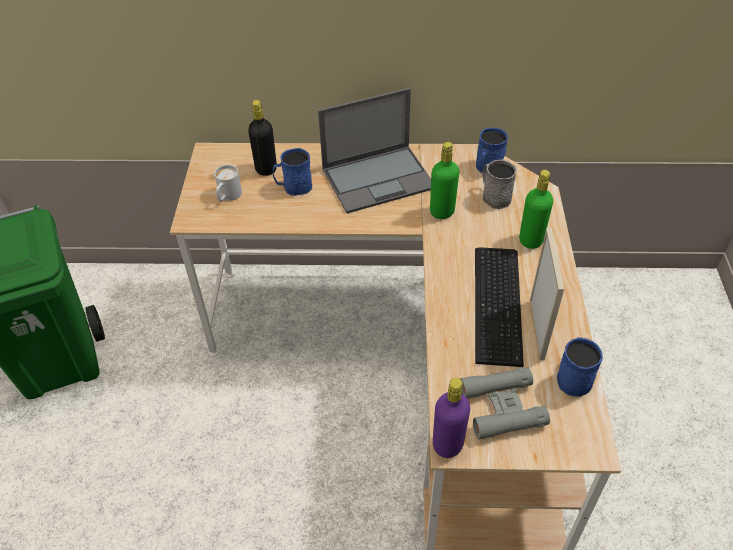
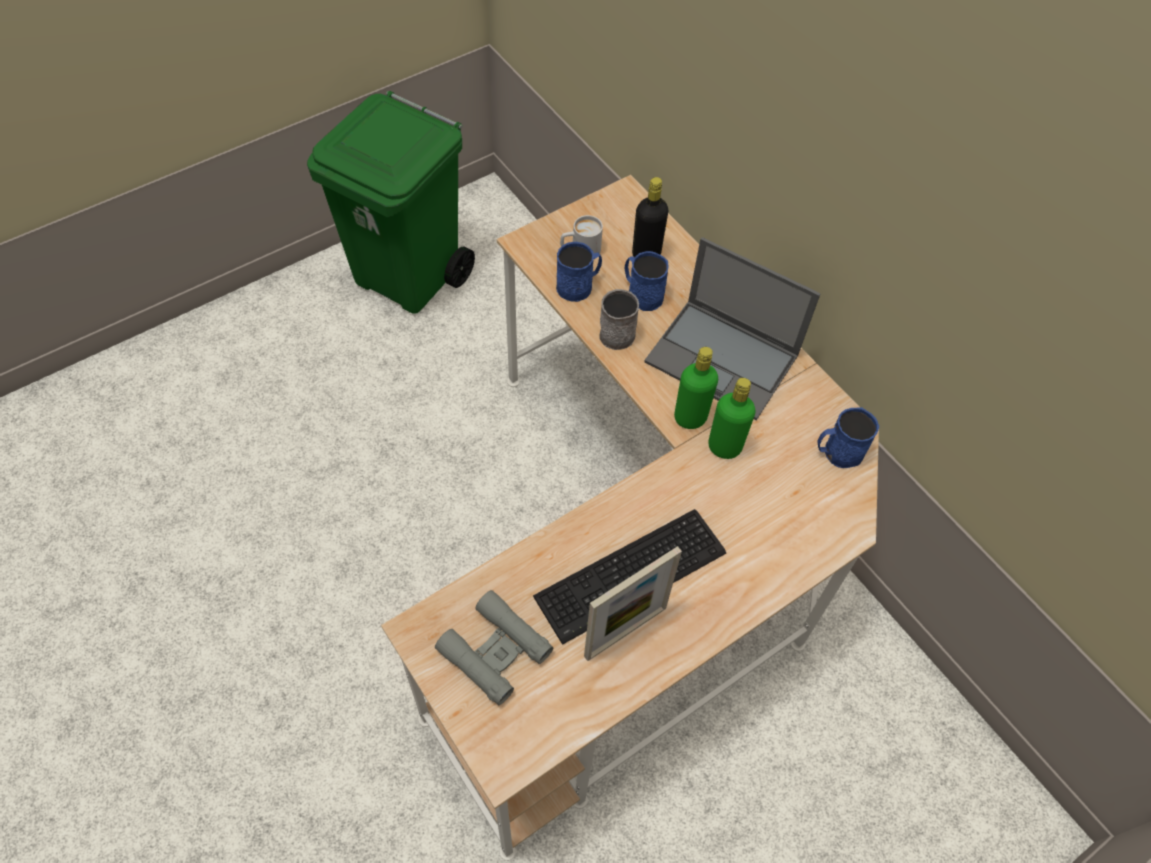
camera: 50 degrees right, 10 degrees up
purple bottle [433,378,470,458] -> none
grey mug [482,160,517,209] -> grey mug moved to [599,289,639,350]
green bottle [519,170,553,249] -> green bottle moved to [674,347,718,429]
blue mug [557,337,603,397] -> blue mug moved to [556,242,602,302]

